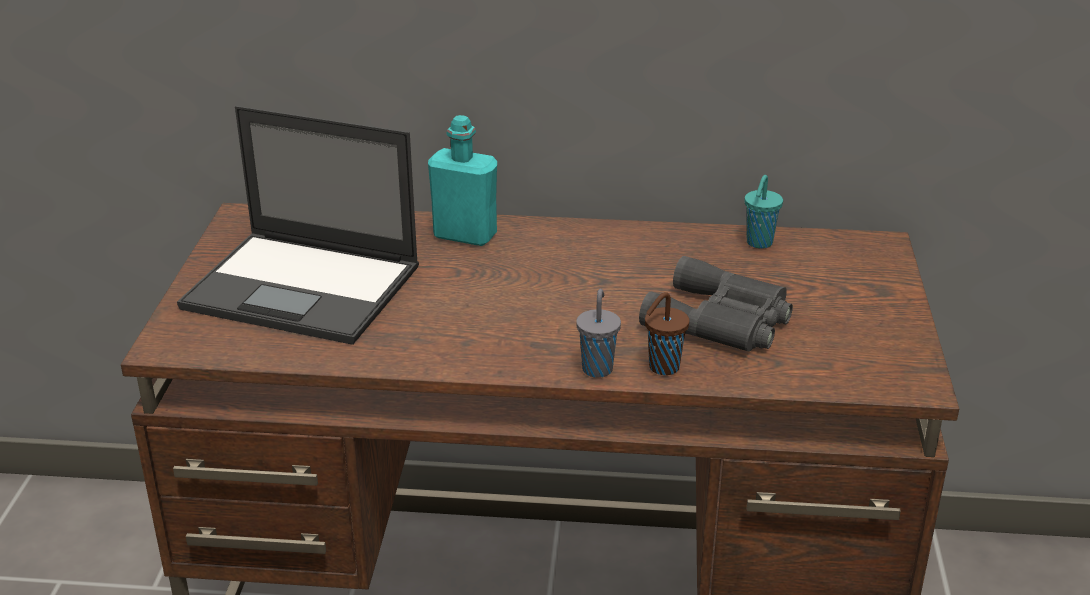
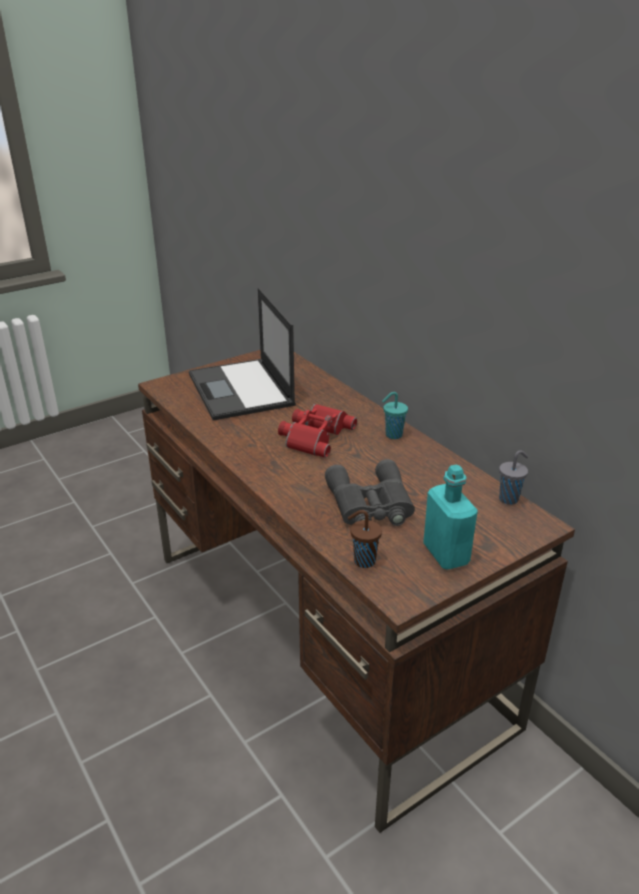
camera: 50 degrees right, 0 degrees up
turquoise bottle [428,115,497,246] -> turquoise bottle moved to [423,465,478,569]
grey cup [576,289,621,378] -> grey cup moved to [499,450,528,505]
brown cup [645,292,689,375] -> brown cup moved to [348,510,382,568]
turquoise cup [745,175,783,248] -> turquoise cup moved to [382,392,408,439]
none -> red binoculars [278,404,357,458]

